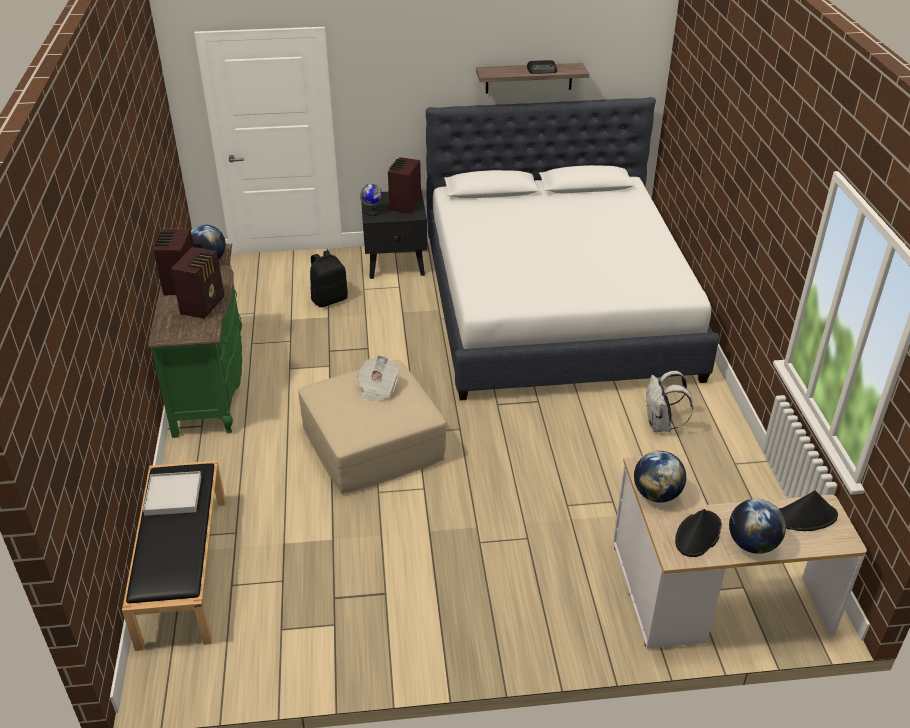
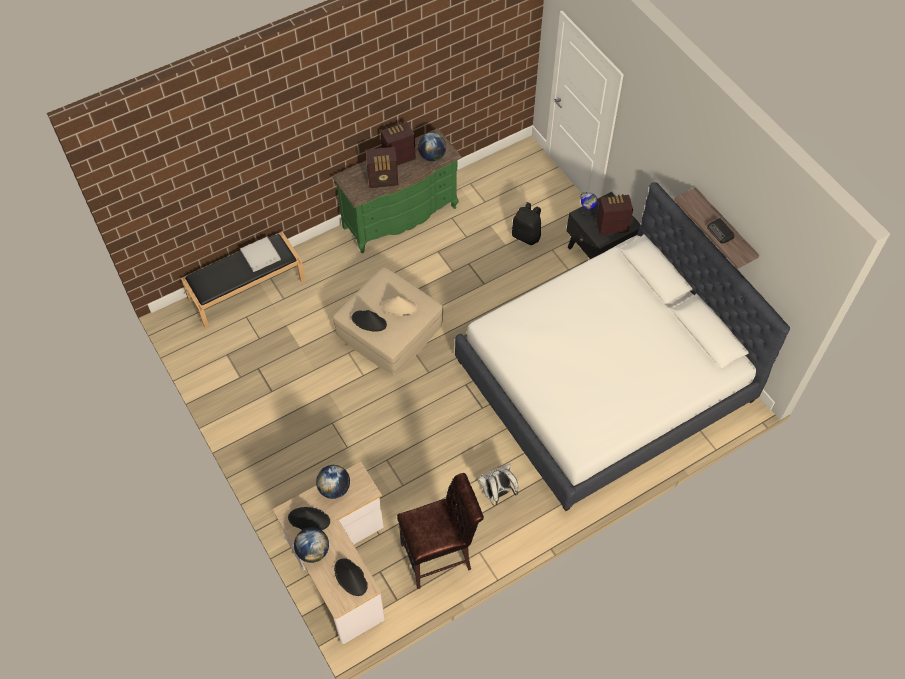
camera: 65 degrees right, 20 degrees up
newspaper [357,355,400,402] -> beige hat [381,296,418,317]
none -> black hat [352,310,387,332]
none -> brown stool [397,473,484,589]

